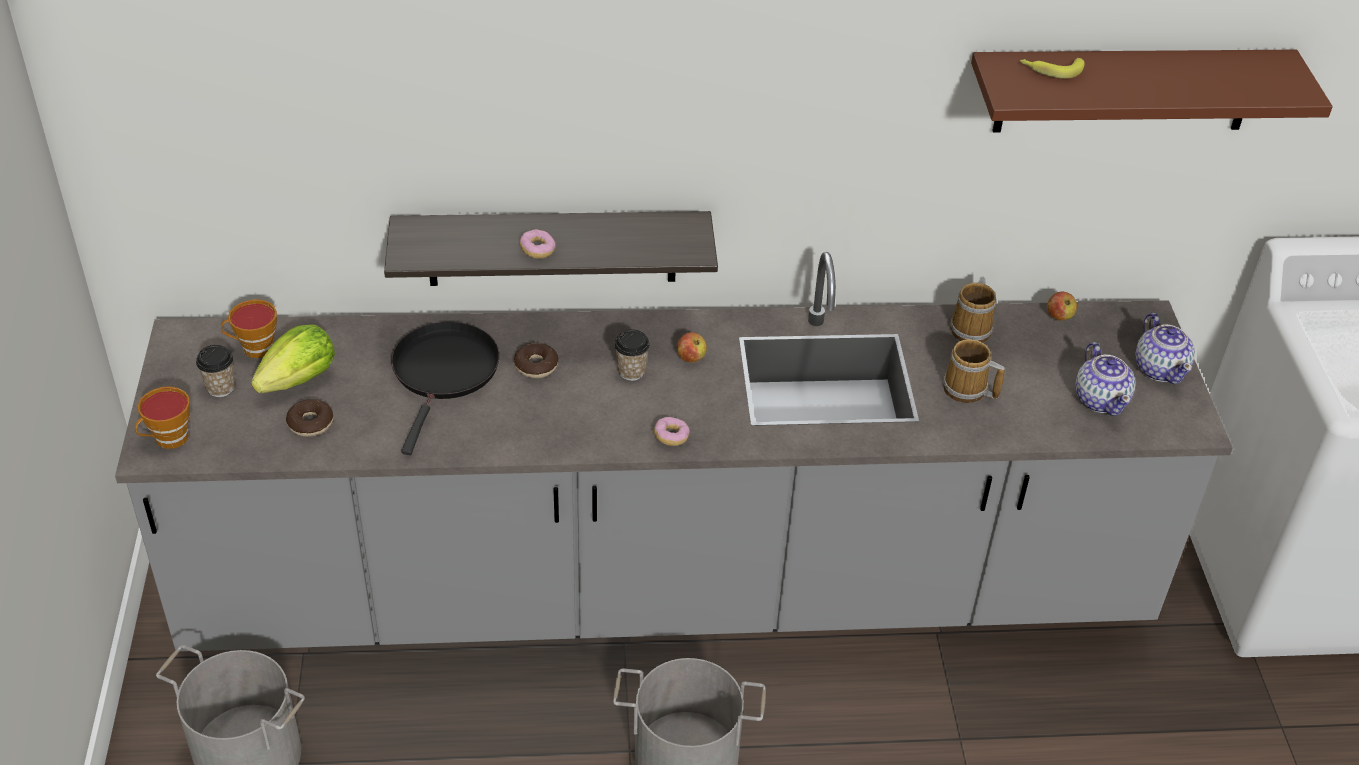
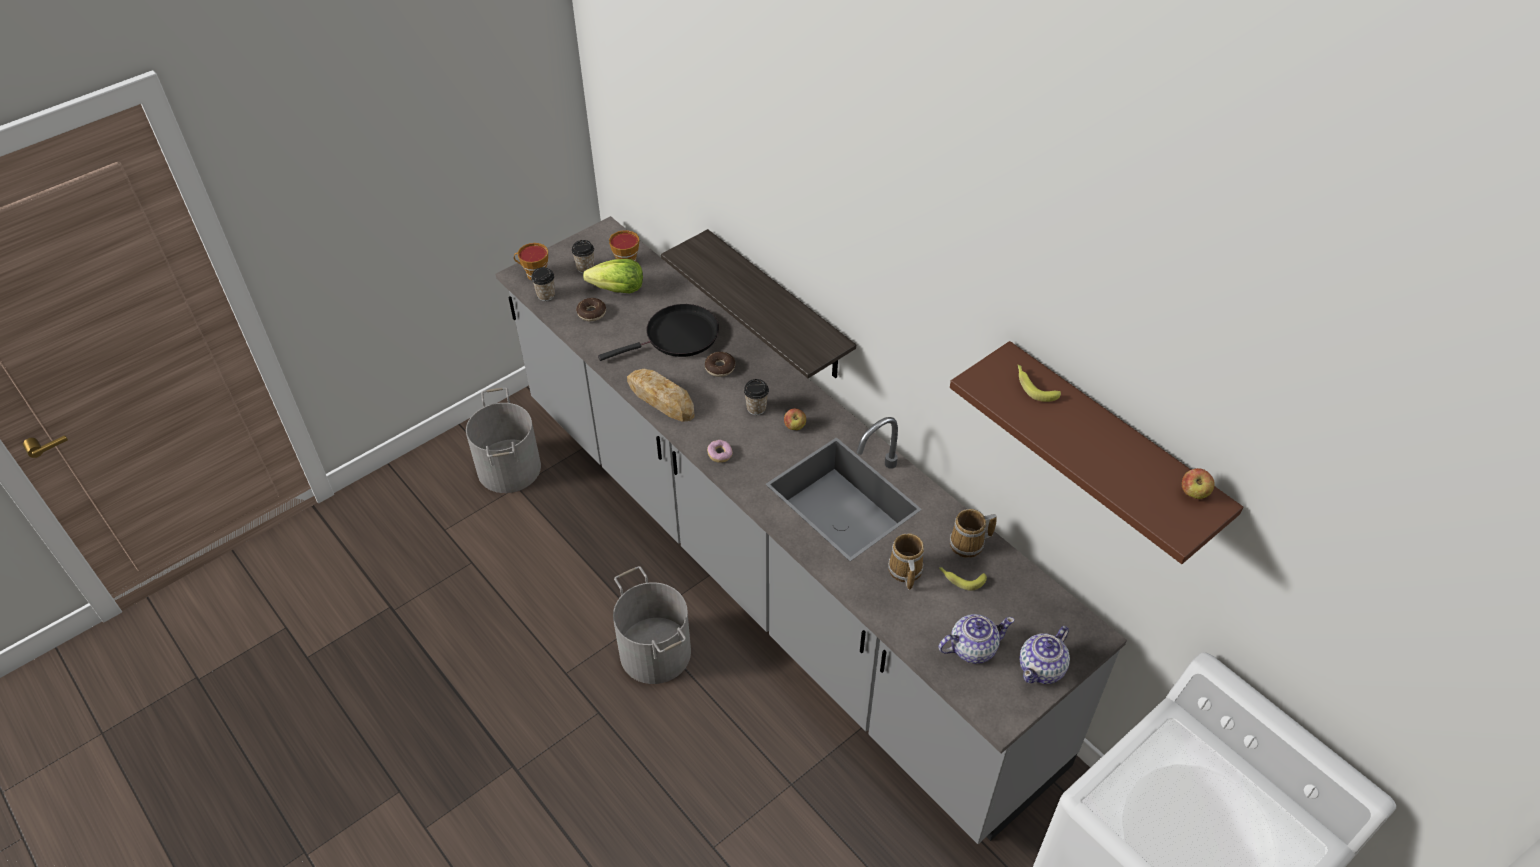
camera: 55 degrees right, 5 degrees up
donut [520,229,556,259] -> none
apple [1047,291,1077,320] -> apple moved to [1182,468,1215,499]
teapot [1075,342,1136,416] -> teapot turned 150 degrees counterclockwise [938,614,1015,664]
none -> cup [531,267,555,301]
none -> bread [627,369,695,422]
none -> banana [939,567,987,591]

